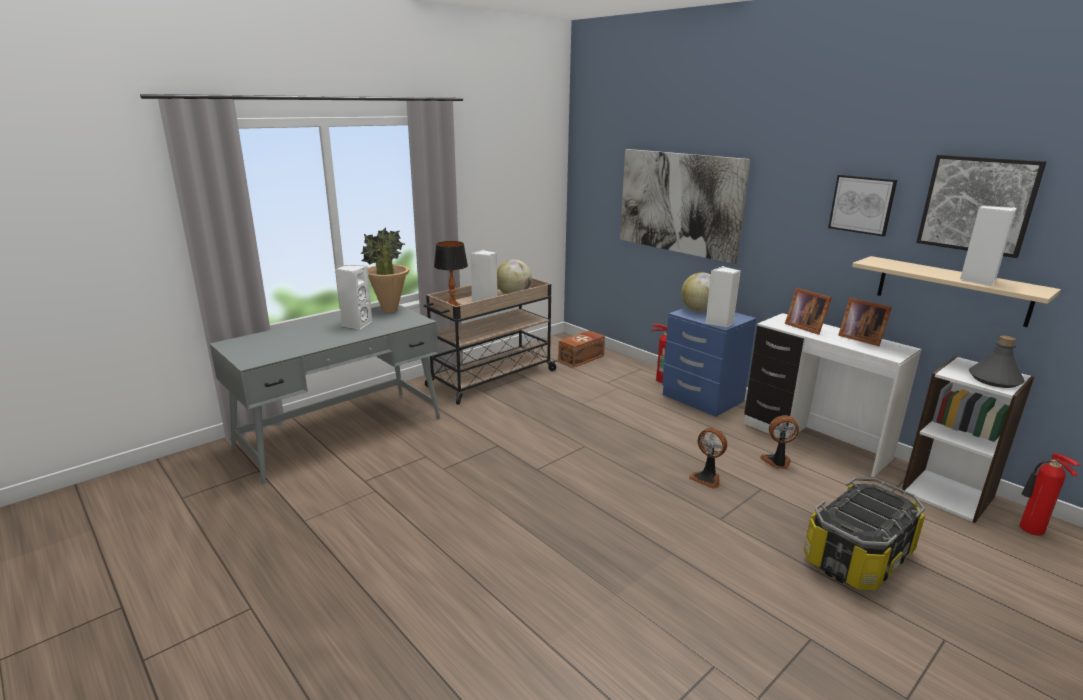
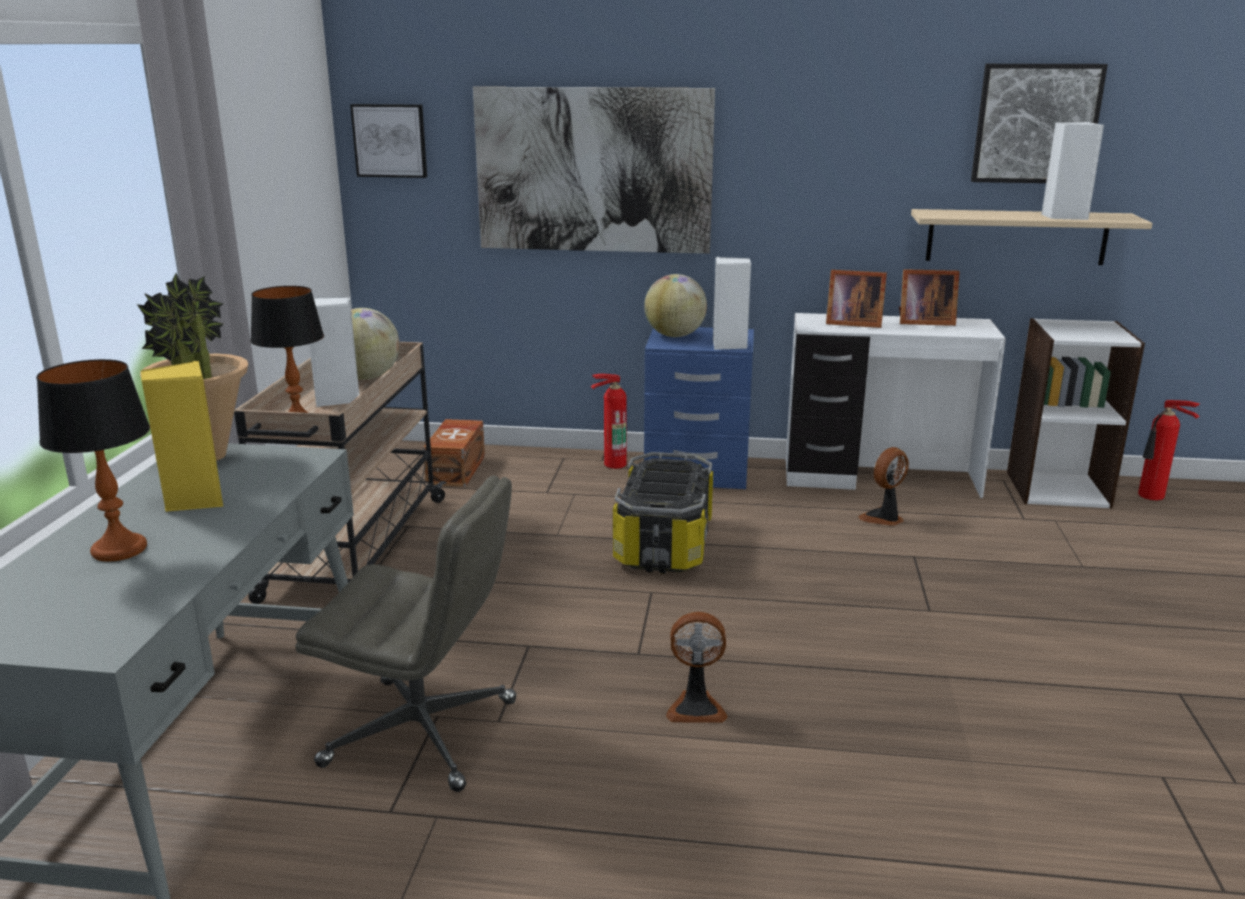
camera: 40 degrees left, 0 degrees up
white speaker [336,265,372,330] -> yellow speaker [141,361,223,512]
fan [689,428,727,489] -> fan moved to [666,612,727,723]
storage box [804,477,925,590] -> storage box moved to [613,452,713,574]
picture [828,175,897,236] -> picture moved to [350,104,427,178]
grey bottle [969,335,1025,388] -> none
none -> table lamp [36,359,150,561]
none -> grey office chair [296,475,517,792]

